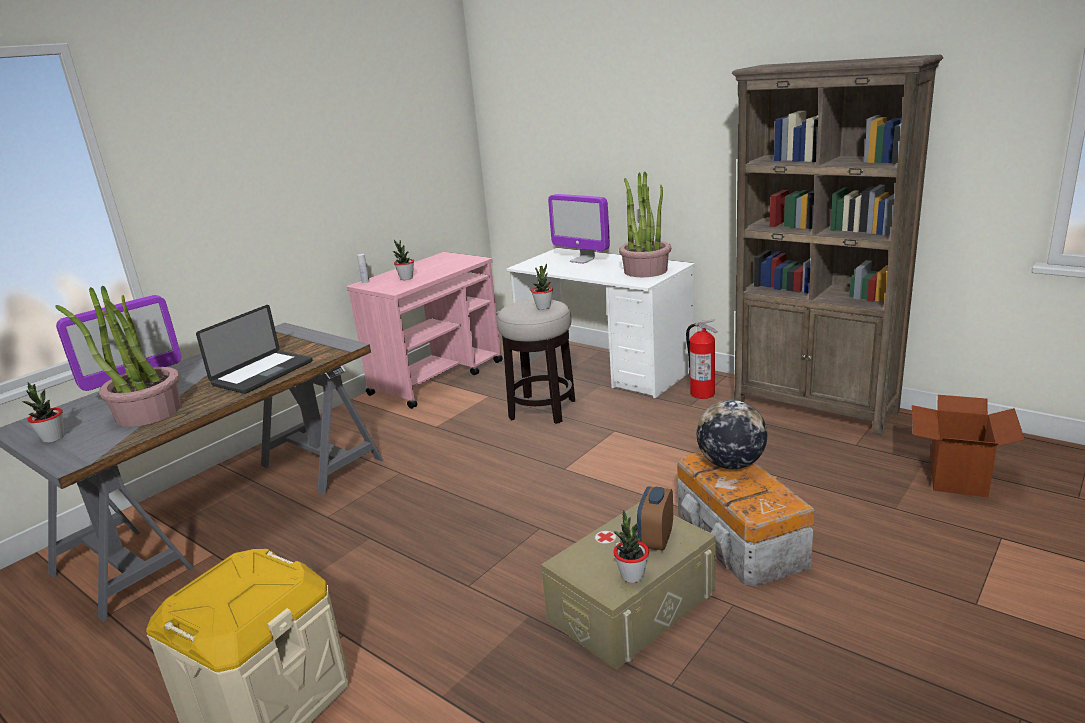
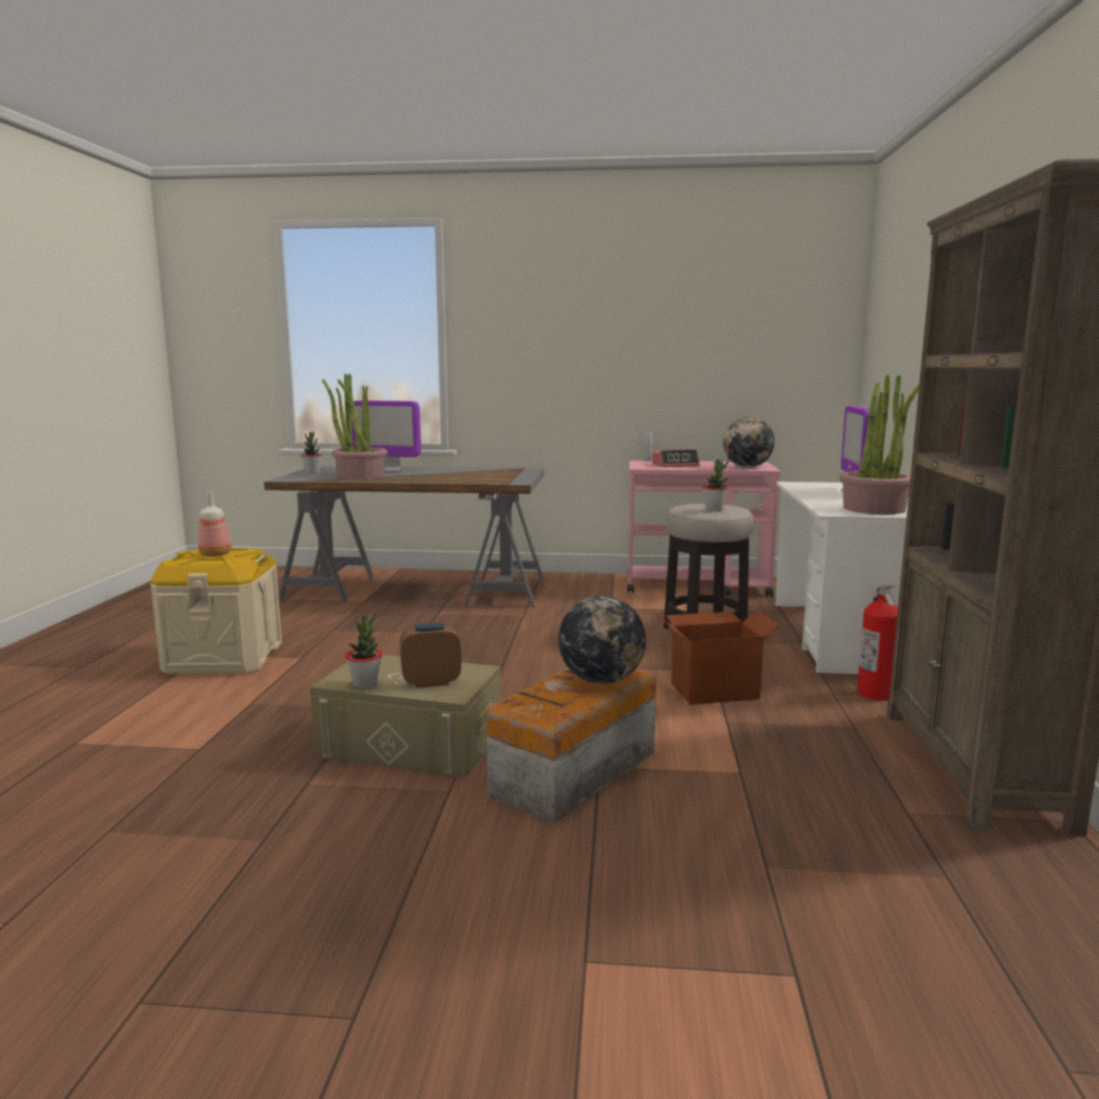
camera: 55 degrees right, 10 degrees down
laptop [196,305,312,394] -> none
potted plant [393,240,414,280] -> alarm clock [652,449,700,467]
cardboard box [912,395,1025,497] -> cardboard box moved to [659,610,780,705]
none -> bottle [198,492,231,556]
none -> globe [723,417,775,468]

